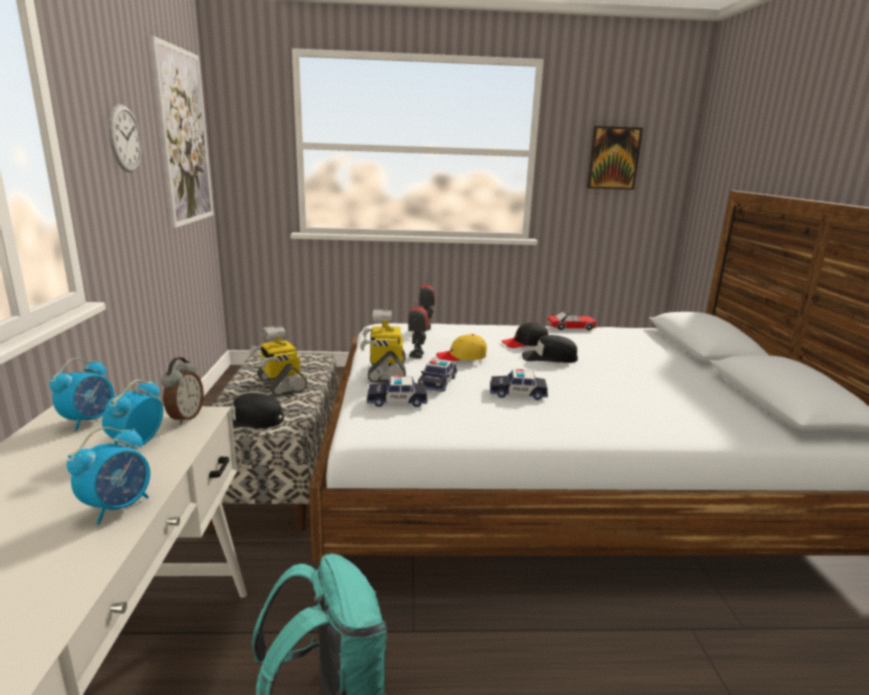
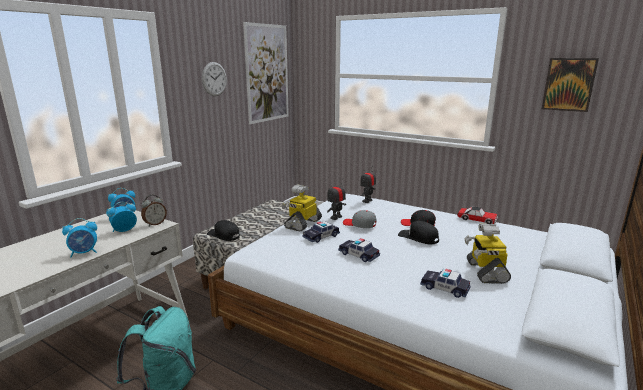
camera: 35 degrees right, 0 degrees up
toy robot [249,326,307,396] -> toy robot moved to [464,224,511,284]
toy car [367,375,427,407] -> toy car moved to [420,269,471,298]
yellow cap [436,334,487,361] -> grey cap [343,210,376,228]

